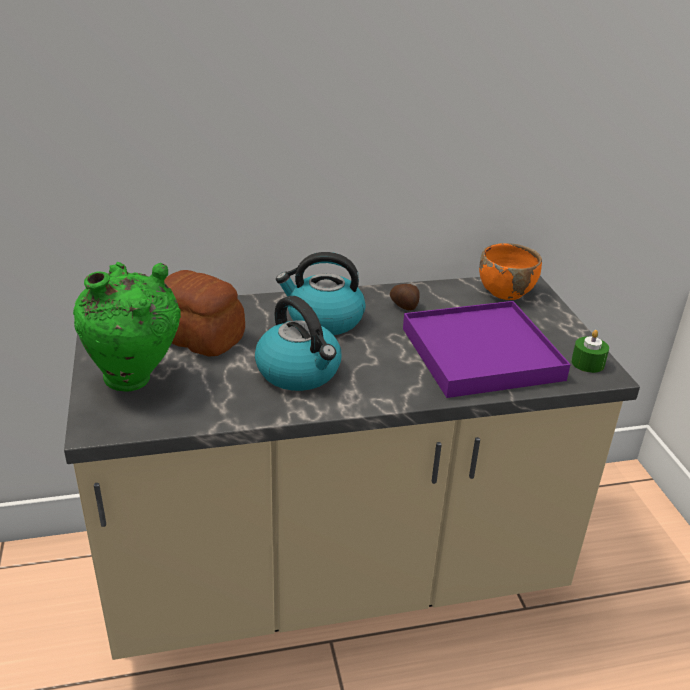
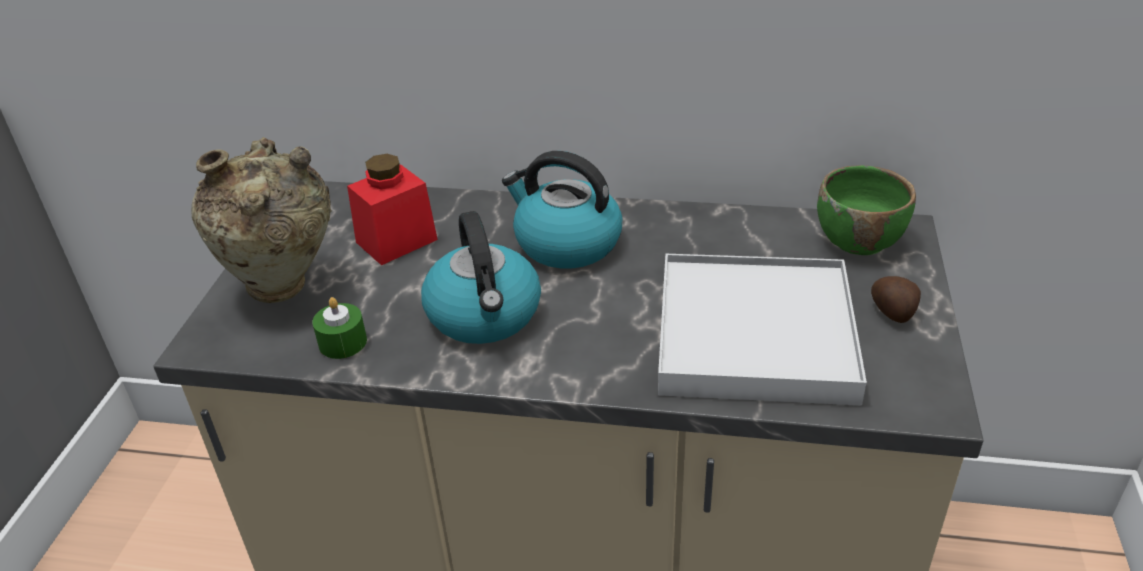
camera: 25 degrees right, 5 degrees up
green vase [73,262,181,392] -> beige vase [191,137,332,303]
bread [164,270,245,357] -> red jar [347,154,438,265]
potato [390,284,420,311] -> potato moved to [871,276,921,323]
purple tray [403,301,571,398] -> white tray [658,254,867,405]
orange bowl [479,243,542,300] -> green bowl [817,165,916,255]
green candle [571,330,609,373] -> green candle moved to [312,297,367,359]

